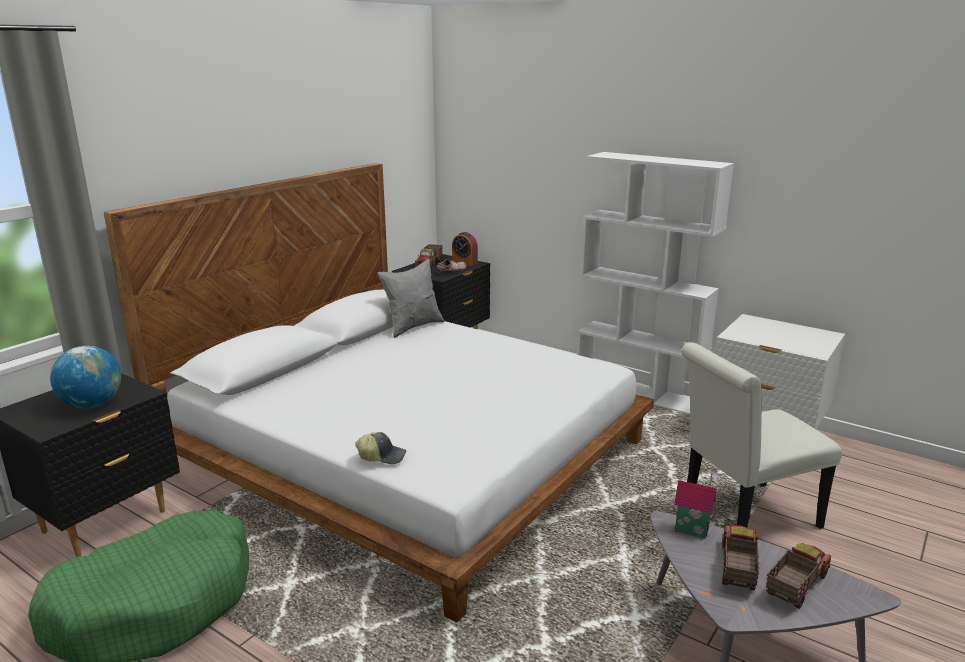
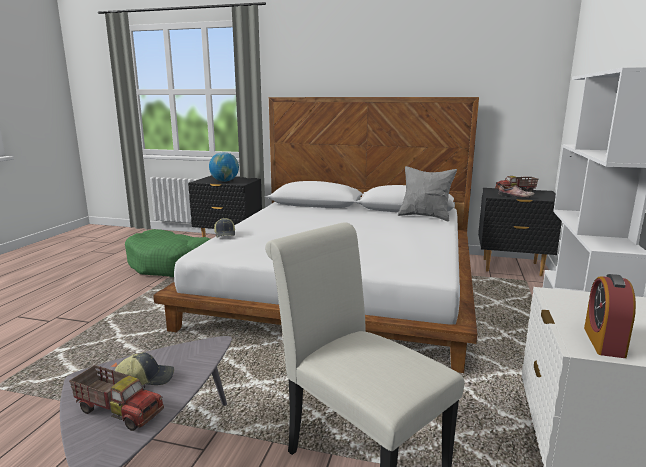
camera: 70 degrees right, 5 degrees down
alarm clock [452,232,478,266] -> alarm clock moved to [584,274,636,358]
toy house [674,468,720,539] -> none
toy truck [722,525,759,590] -> cap [115,352,174,385]

